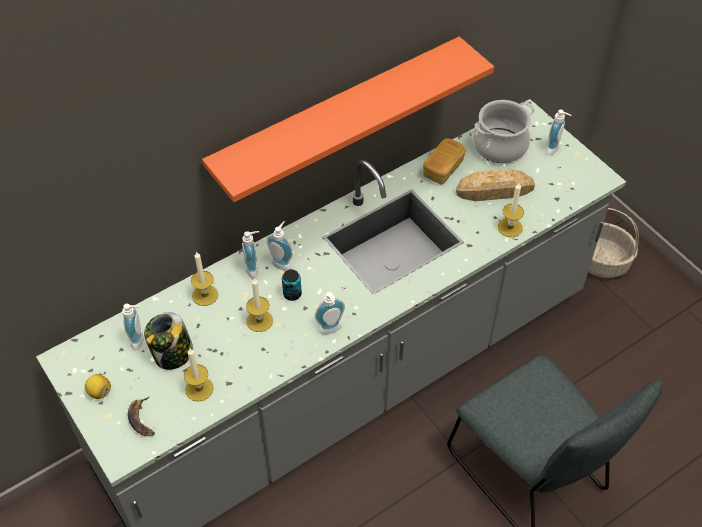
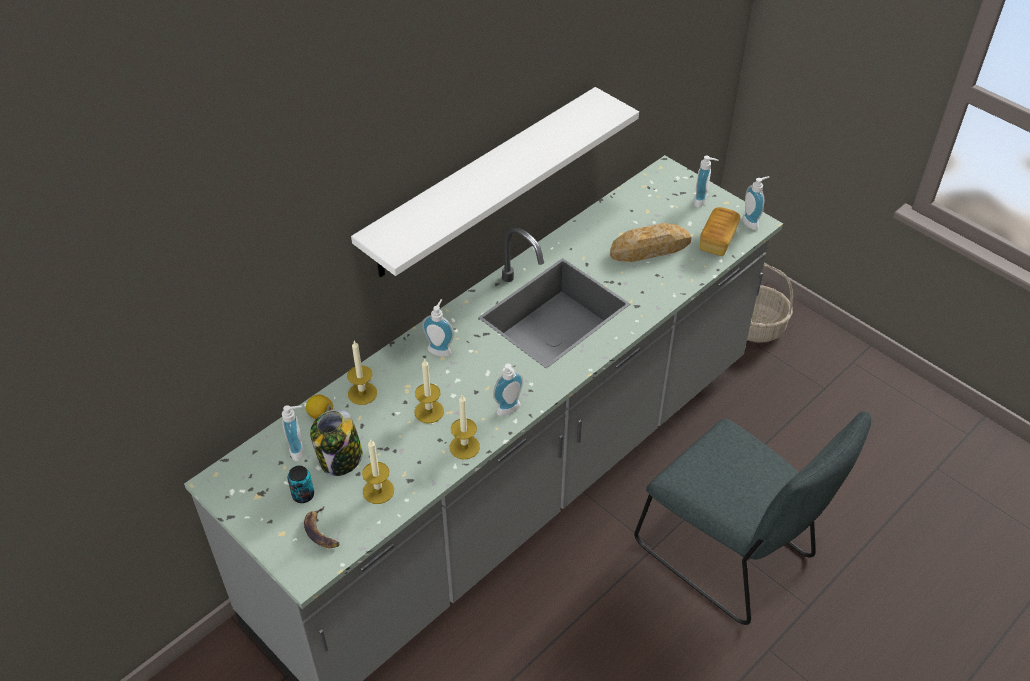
camera: 10 degrees left, 5 degrees down
lemon [85,374,111,399] -> lemon moved to [306,395,333,419]
orange shelf [202,37,494,202] -> white shelf [351,87,639,277]
soap dispenser [242,231,259,278] -> soap dispenser moved to [742,176,769,230]
can [282,269,302,301] -> can moved to [287,466,314,503]
bread [423,138,466,185] -> bread moved to [700,207,740,256]
cooking pot [473,100,535,163] -> none
candle [498,183,524,237] -> candle moved to [450,395,480,459]

